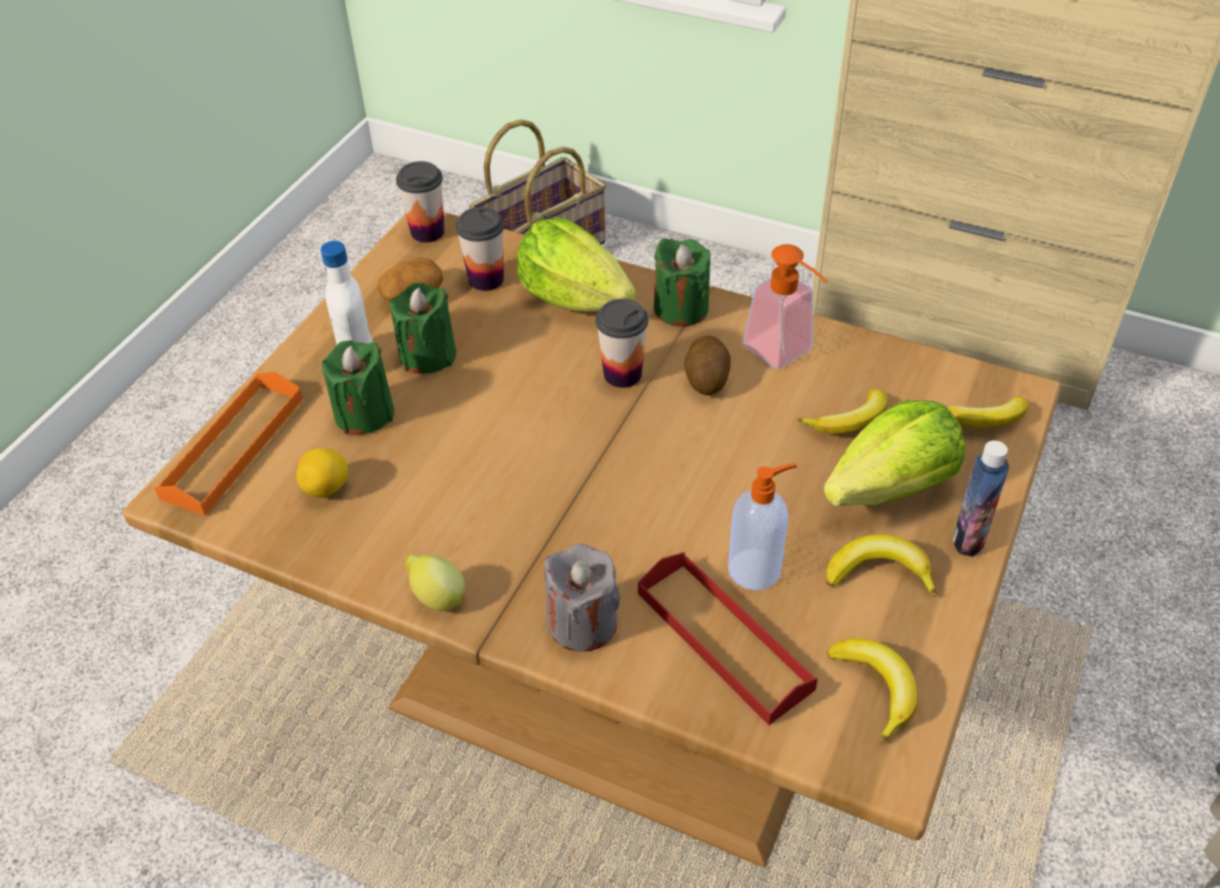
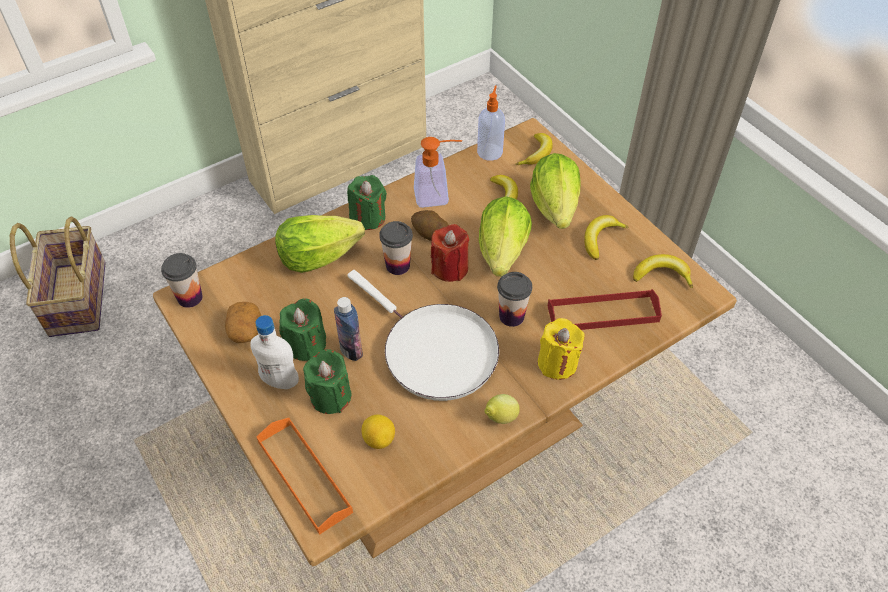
camera: 60 degrees left, 5 degrees up
cup [456,207,504,291] -> cup moved to [497,272,532,327]
grey candle [544,544,621,652] -> yellow candle [538,318,585,380]
soap dispenser [728,463,797,591] -> soap dispenser moved to [477,86,505,161]
bottle [953,440,1009,557] -> bottle moved to [334,297,363,361]
none -> white frying pan [347,270,499,401]
none -> red candle [431,224,469,282]
none -> lettuce [479,196,532,277]

